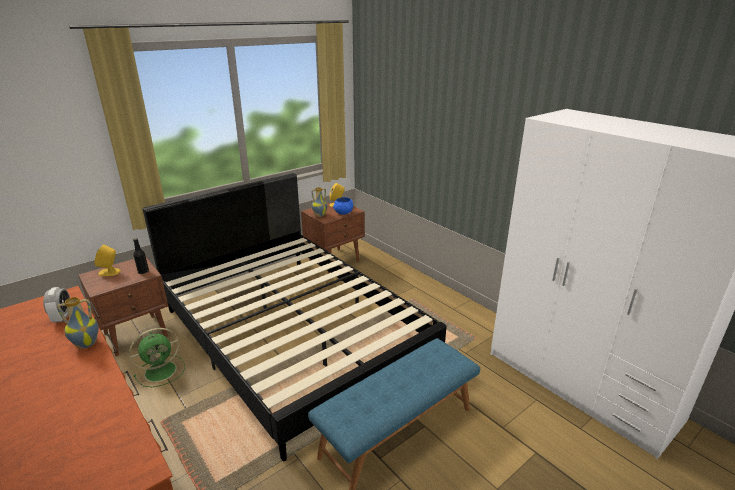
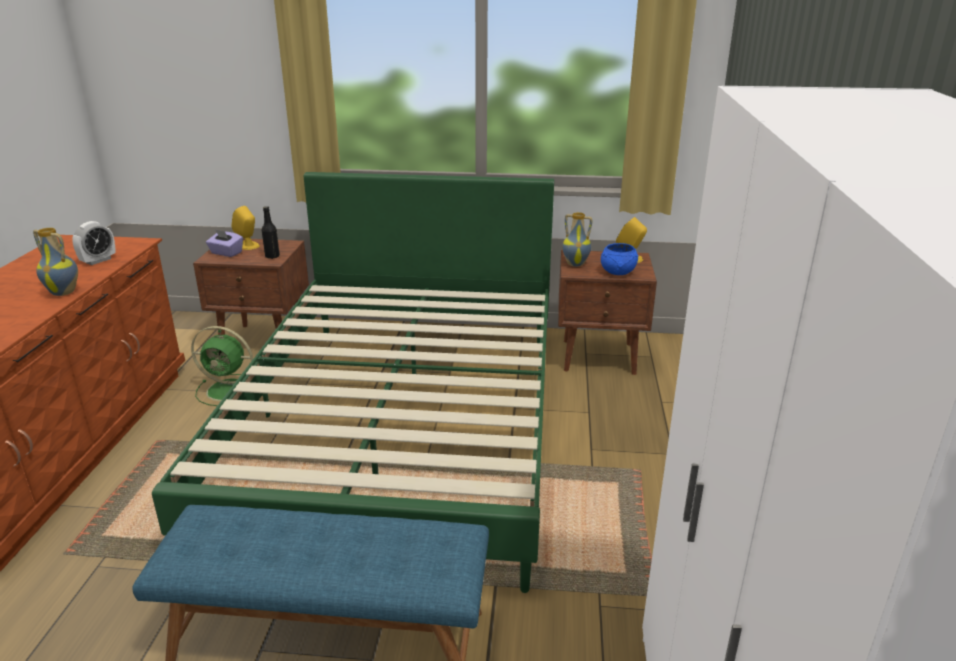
camera: 45 degrees right, 0 degrees up
black bed [142,173,447,461] -> green bed [152,172,554,593]
none -> purple tissue box [206,229,243,257]

